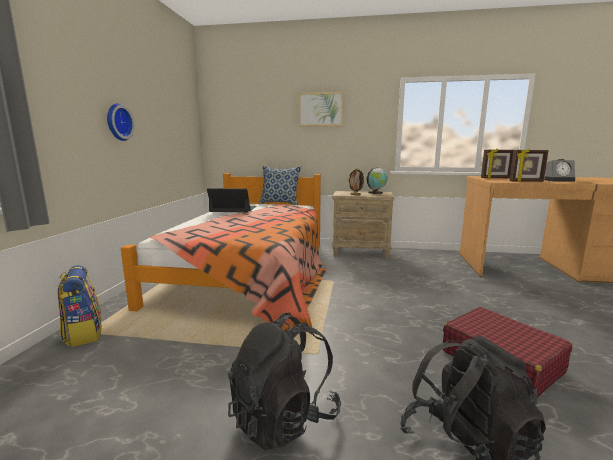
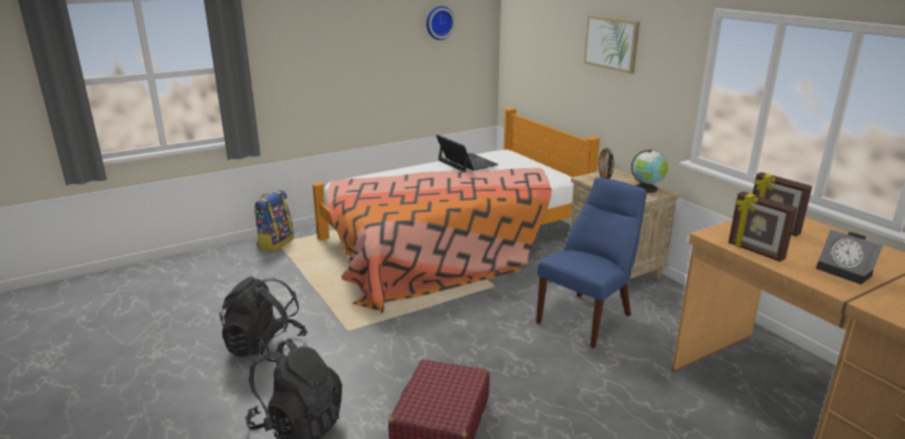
camera: 50 degrees right, 10 degrees up
wall clock [107,103,135,141] -> wall clock moved to [426,6,455,40]
pillow [259,166,301,205] -> none
none -> blue chair [536,177,647,348]

